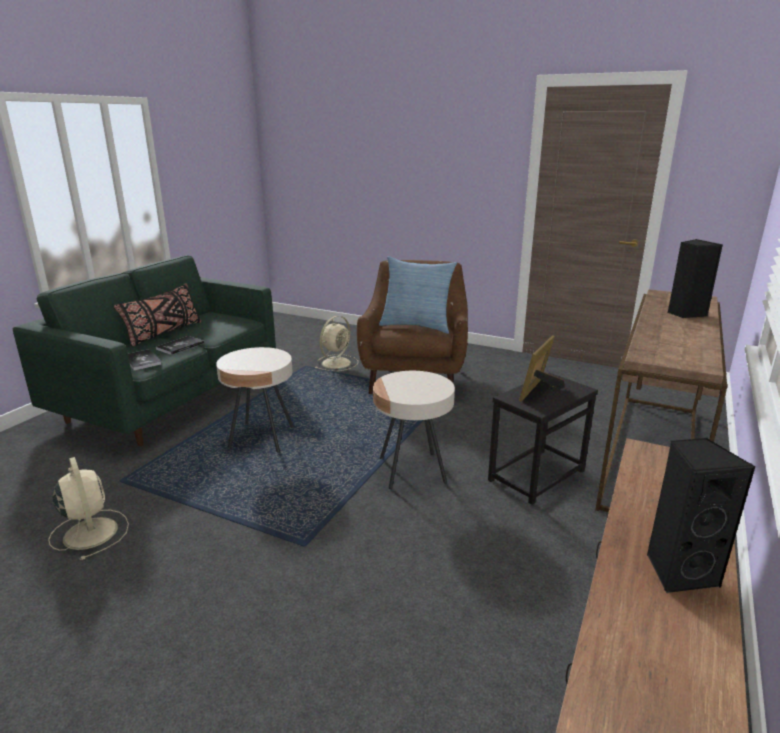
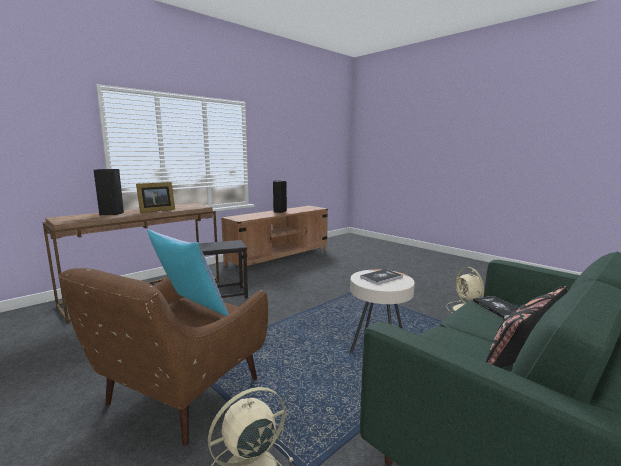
camera: 160 degrees left, 10 degrees down
book [156,336,204,355] -> book moved to [360,269,403,285]
beige side table [373,371,455,489] -> none
picture frame [519,335,565,402] -> picture frame moved to [136,182,175,213]

